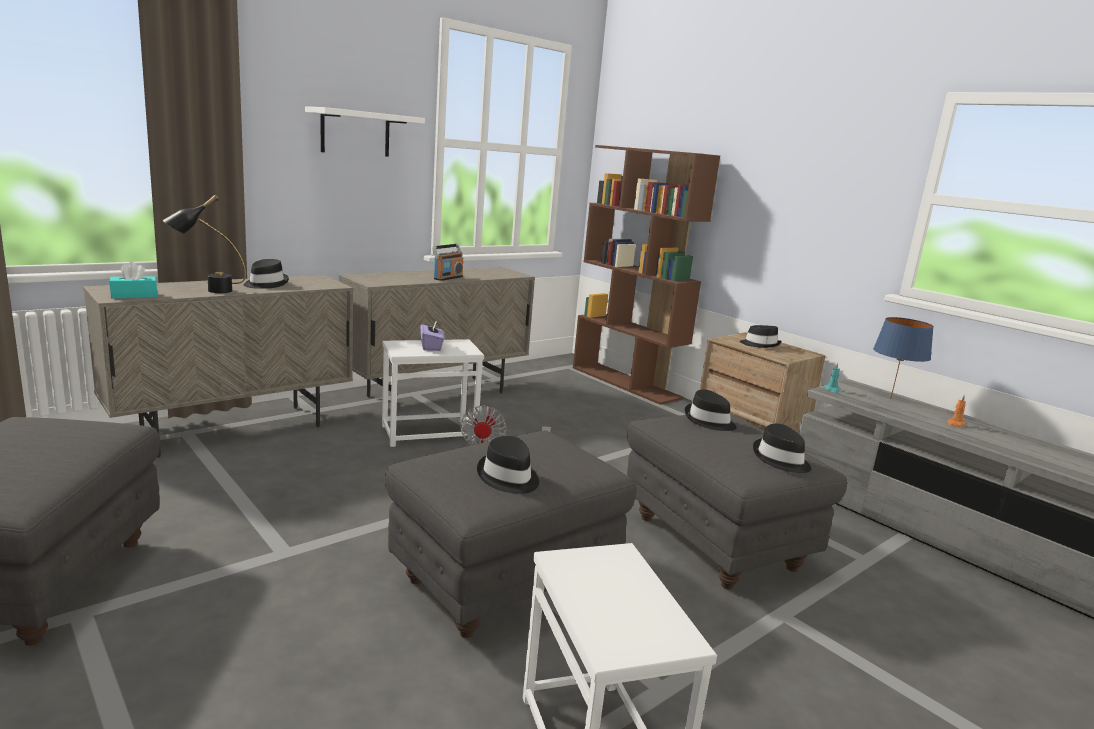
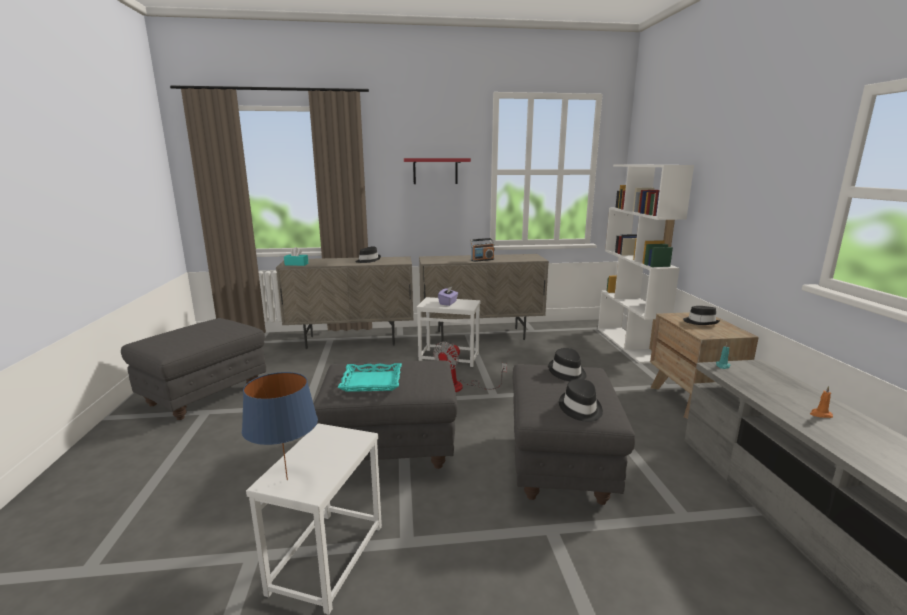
camera: 35 degrees right, 0 degrees up
black table lamp [162,195,246,293] -> none
white shelf [305,106,425,157] -> red shelf [404,158,471,184]
black hat [477,436,539,494] -> turquoise tray [338,363,402,392]
brown bookcase [573,145,720,405] -> white bookcase [598,164,694,364]
blue table lamp [873,317,934,399] -> blue table lamp moved to [242,372,318,480]

